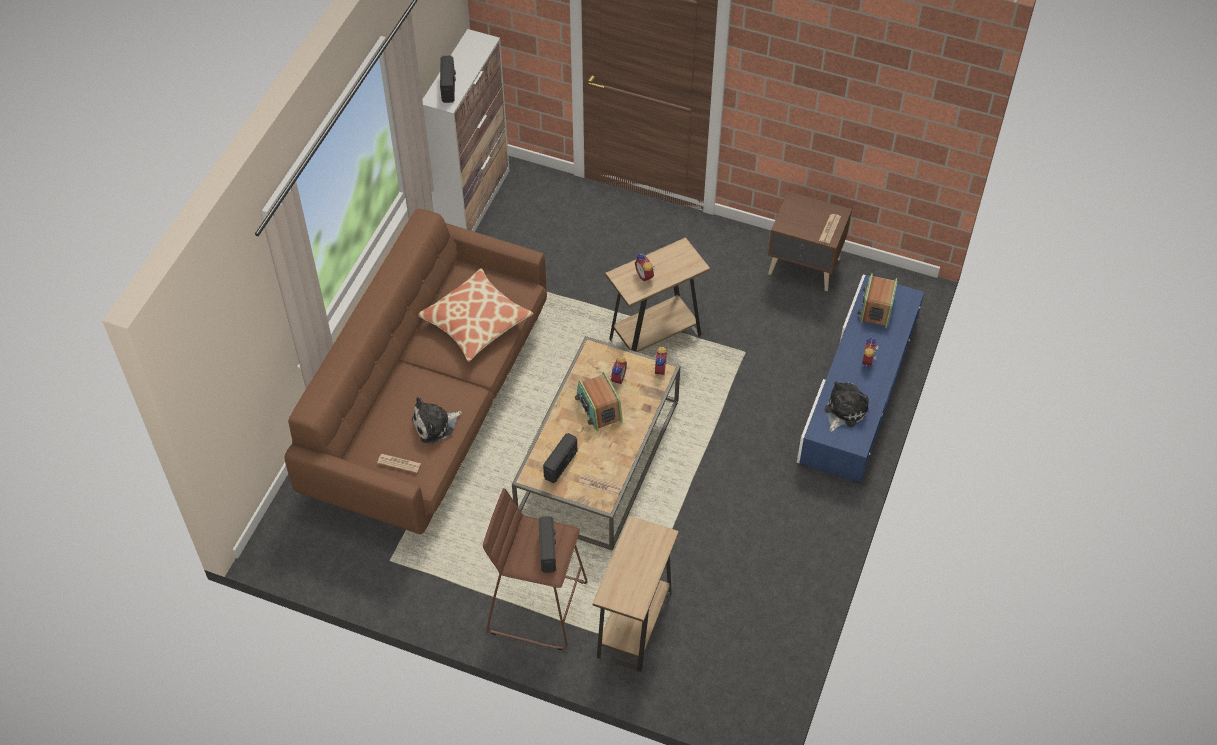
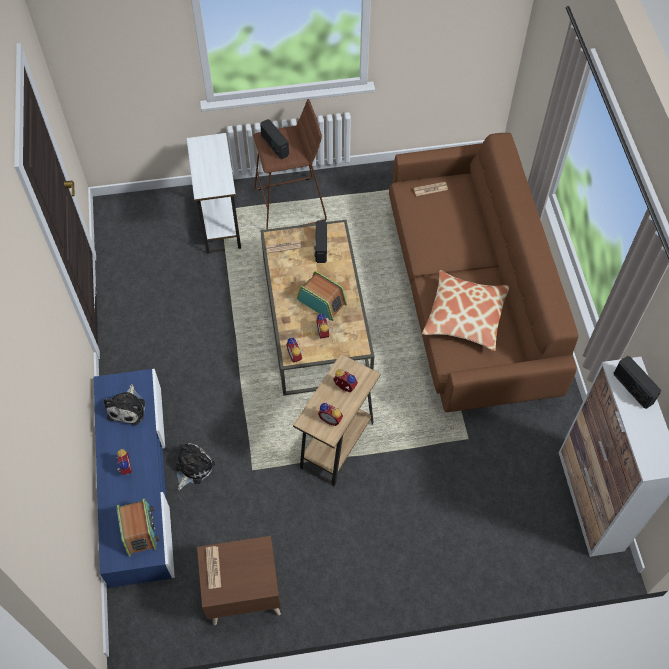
camera: 150 degrees right, 5 degrees up
plush toy [412,397,462,444] -> plush toy moved to [175,443,215,490]
brown side table [592,516,679,672] -> white side table [187,133,241,254]
none -> alarm clock [318,403,343,426]

